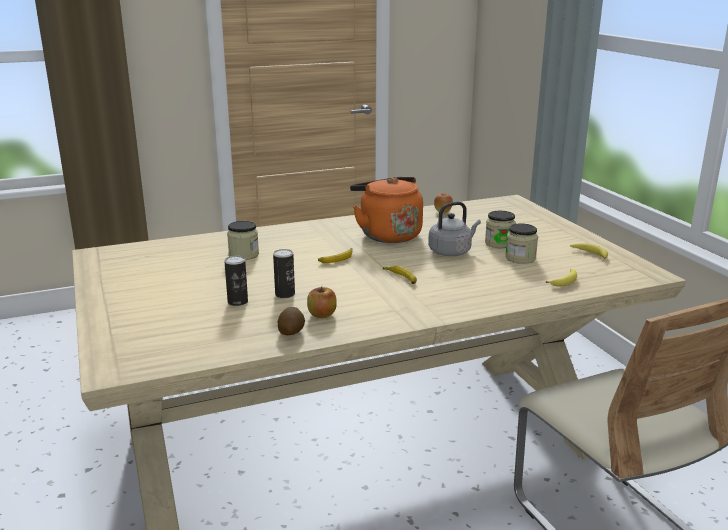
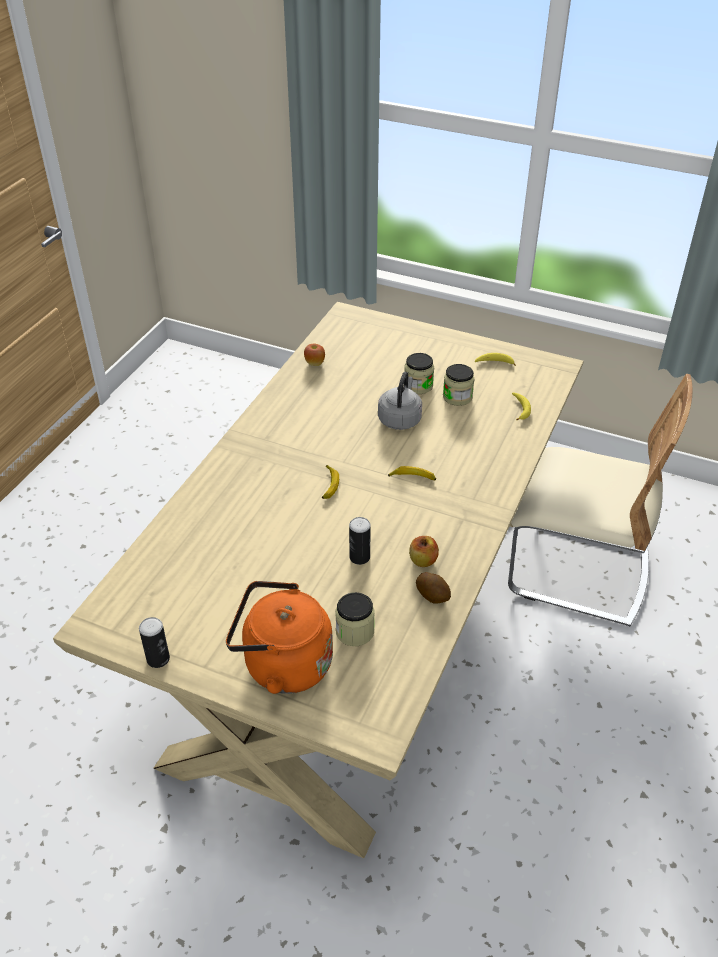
camera: 45 degrees left, 20 degrees up
can [224,256,248,306] -> can moved to [139,617,170,668]
jar [227,221,259,260] -> jar moved to [335,592,375,646]
orange kettle [350,177,423,243] -> orange kettle moved to [226,581,333,694]

